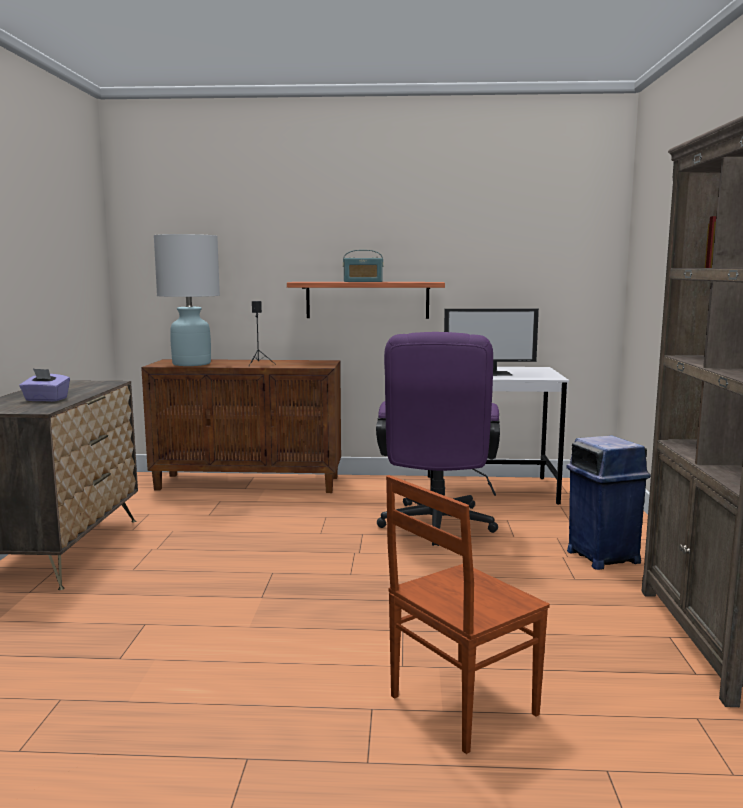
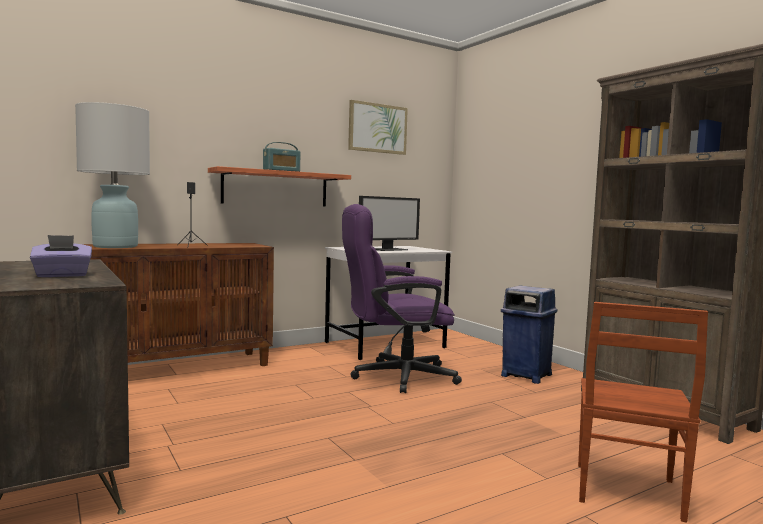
camera: 35 degrees left, 5 degrees down
purple office chair [376,332,500,546] -> purple office chair turned 105 degrees clockwise [342,204,462,393]
none -> picture [348,100,408,155]

